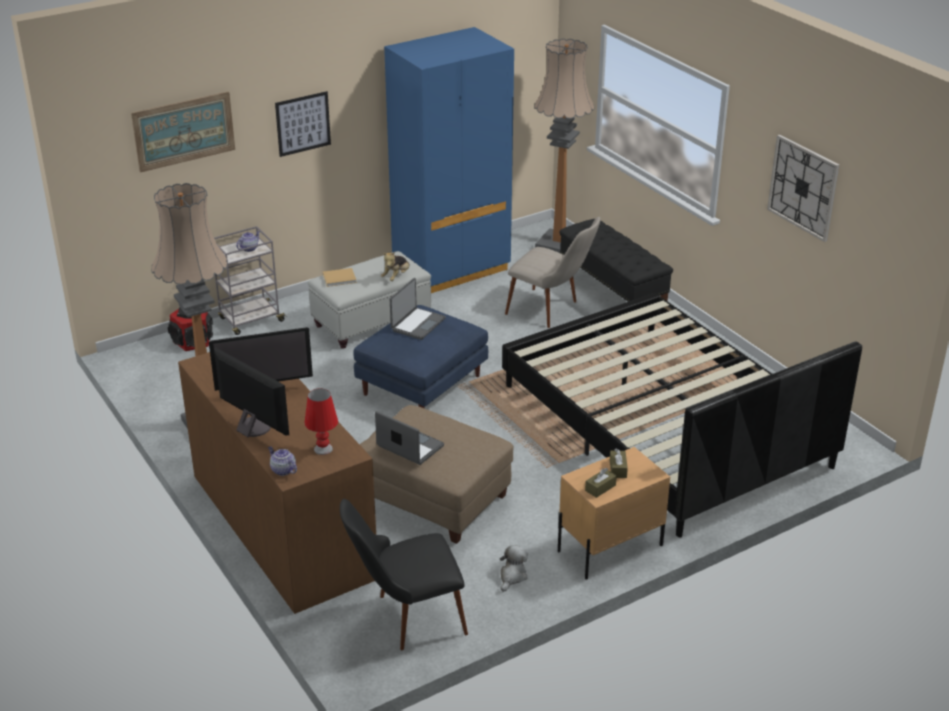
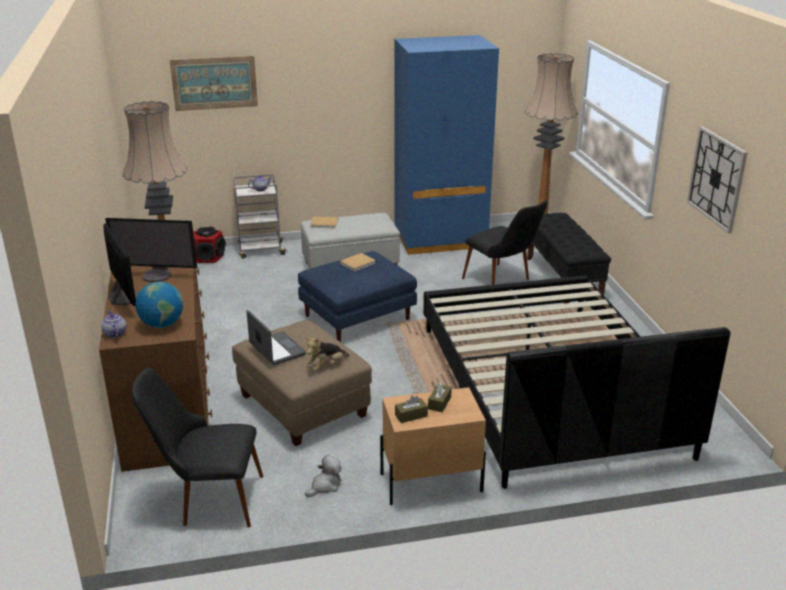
camera: 20 degrees right, 5 degrees down
picture [275,91,331,157] -> none
red table lamp [305,388,338,455] -> globe [135,282,183,328]
plush toy [381,252,410,281] -> plush toy moved to [305,338,349,371]
laptop [390,278,446,340] -> beige book [340,253,376,271]
beige chair [505,217,600,328] -> black chair [462,200,548,285]

